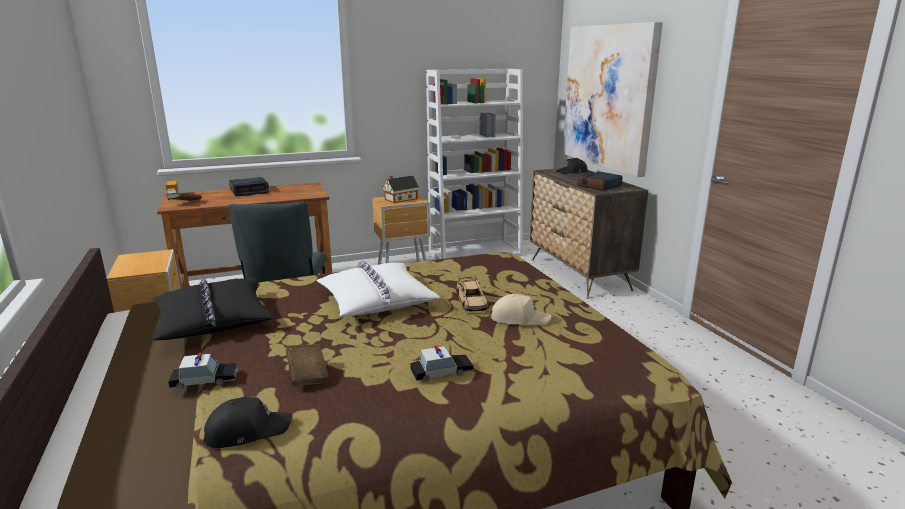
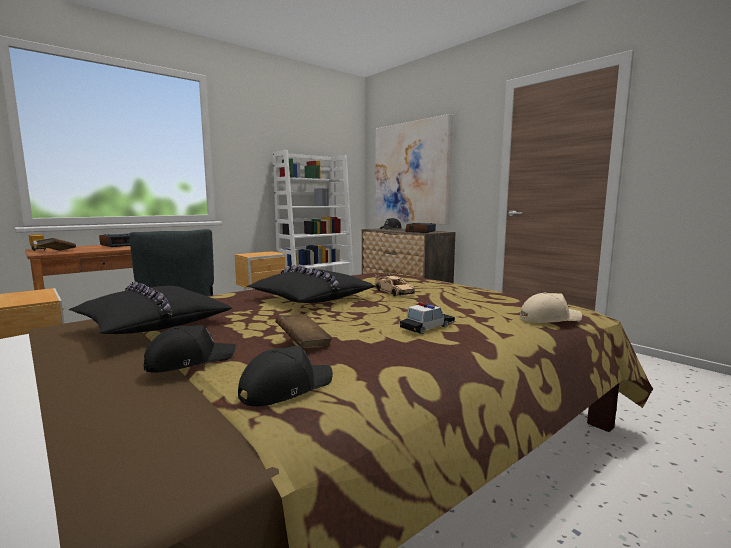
camera: 20 degrees left, 10 degrees down
toy car [168,353,238,390] -> black cap [144,325,236,373]
white pillow [316,261,440,317] -> black pillow [247,265,375,303]
toy house [382,175,419,203] -> none
beige cap [490,294,551,326] -> beige cap moved to [520,293,582,323]

